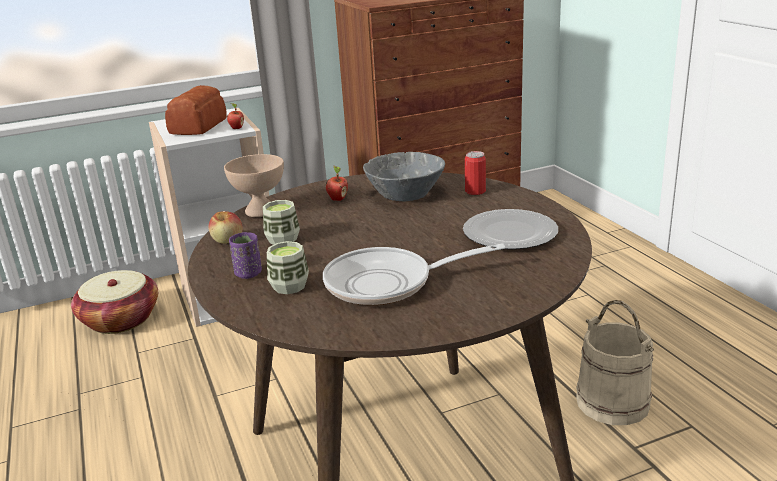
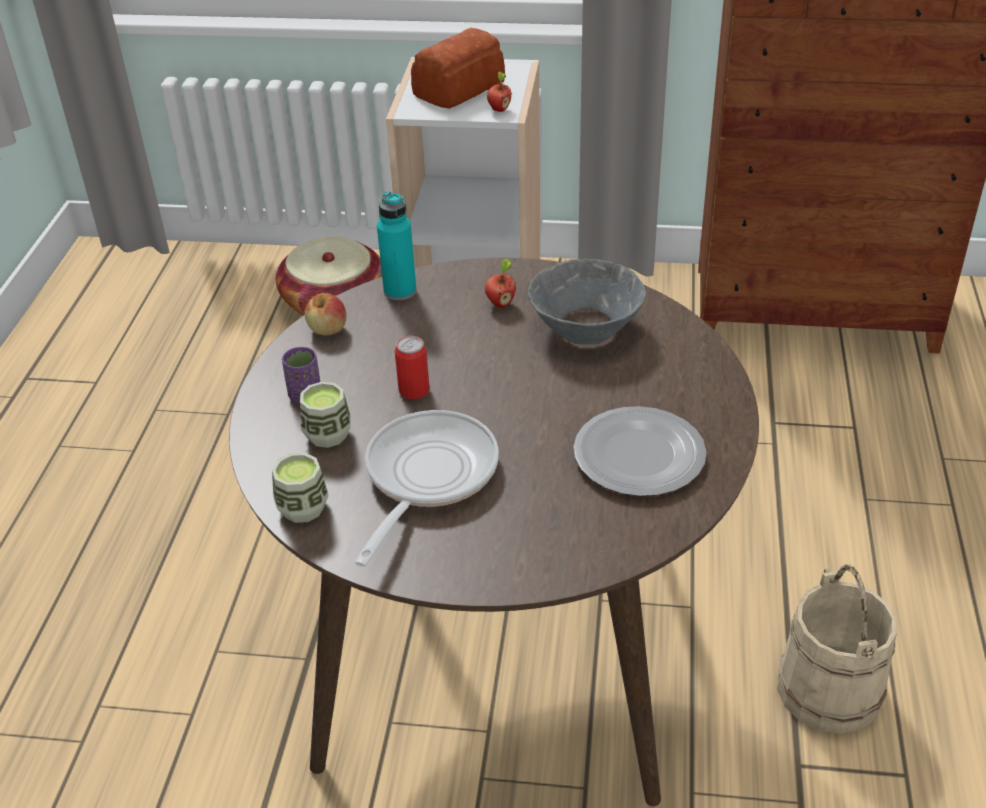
camera: 30 degrees right, 15 degrees up
beige bowl [224,154,284,217] -> turquoise bottle [377,191,417,301]
cup [263,200,300,245] -> cup moved to [272,453,329,523]
frying pan [323,244,505,305] -> frying pan turned 90 degrees clockwise [355,410,499,567]
can [465,151,486,195] -> can moved to [395,336,430,399]

